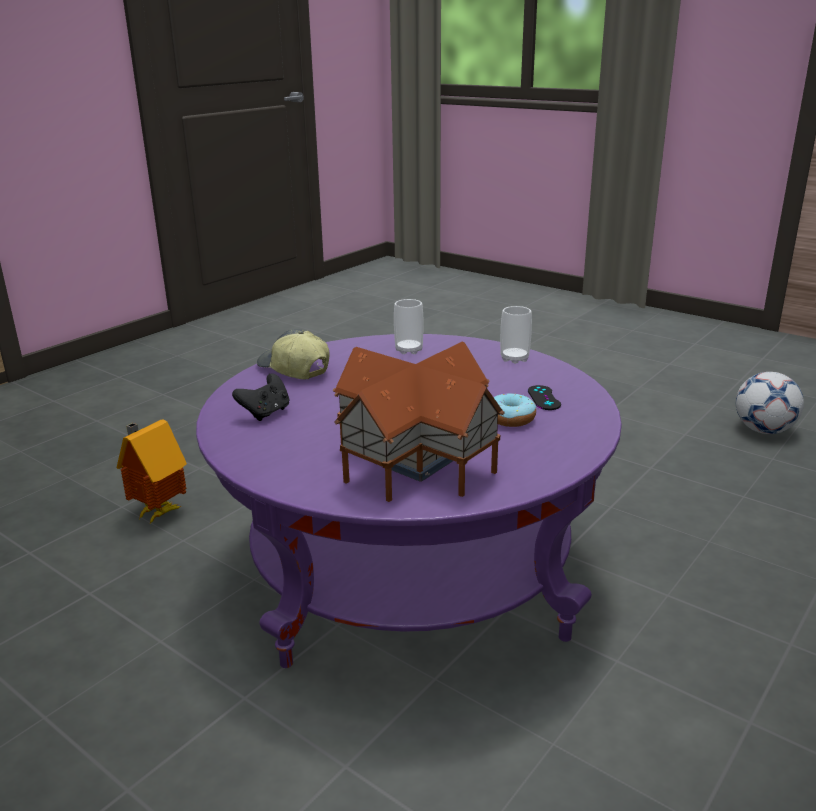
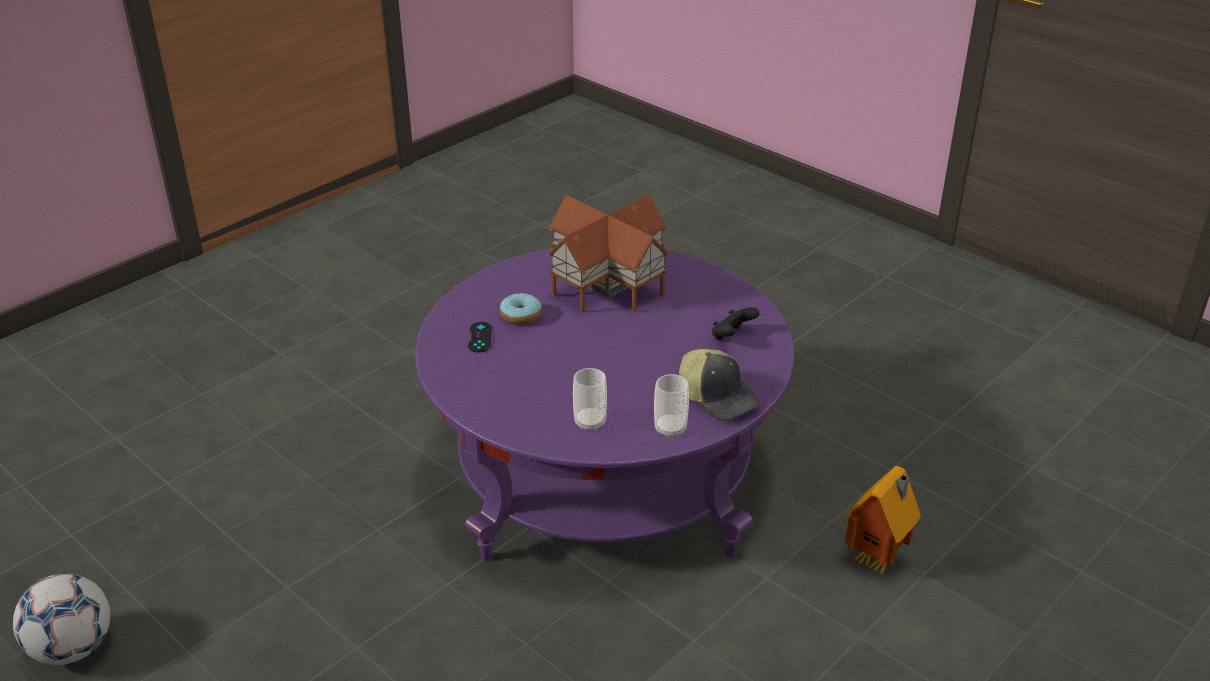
camera: 175 degrees left, 10 degrees up
cup [500,306,532,364] -> cup moved to [654,374,689,438]

